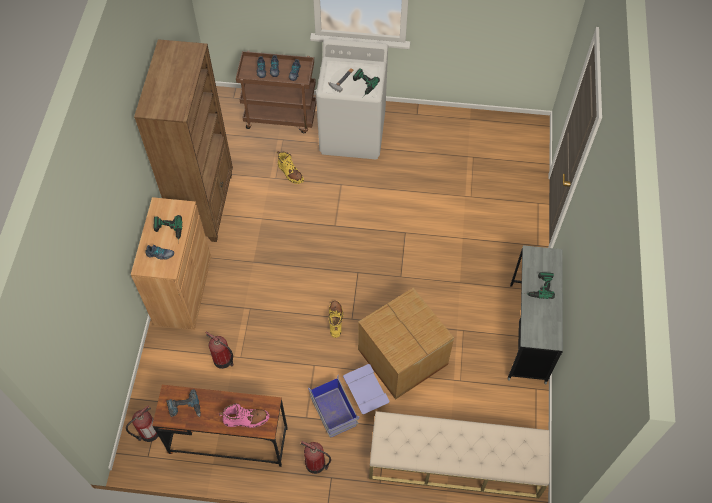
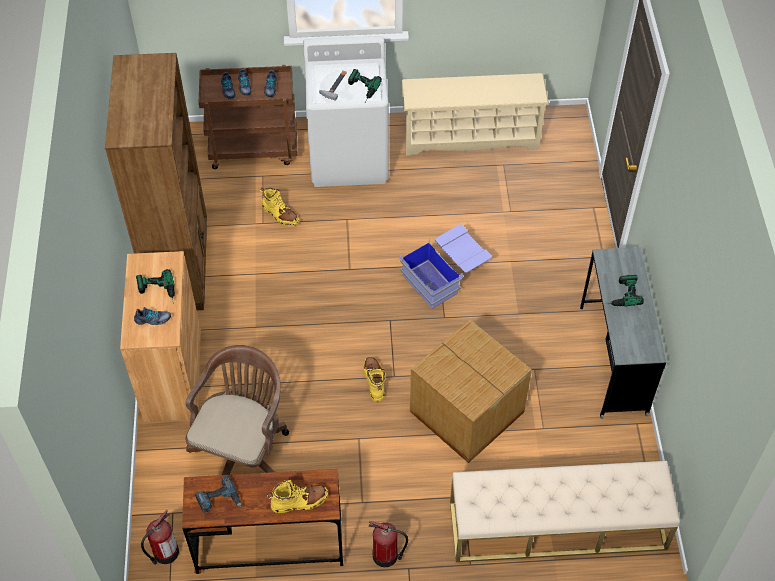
camera: 10 degrees left, 5 degrees down
fire extinguisher [205,332,233,369] -> brown office chair [185,345,289,475]
pink boot [219,403,269,428] -> yellow boot [267,479,328,513]
blue storage box [308,364,390,437] -> blue storage box moved to [399,224,492,309]
none -> beige shoe rack [401,73,549,155]

